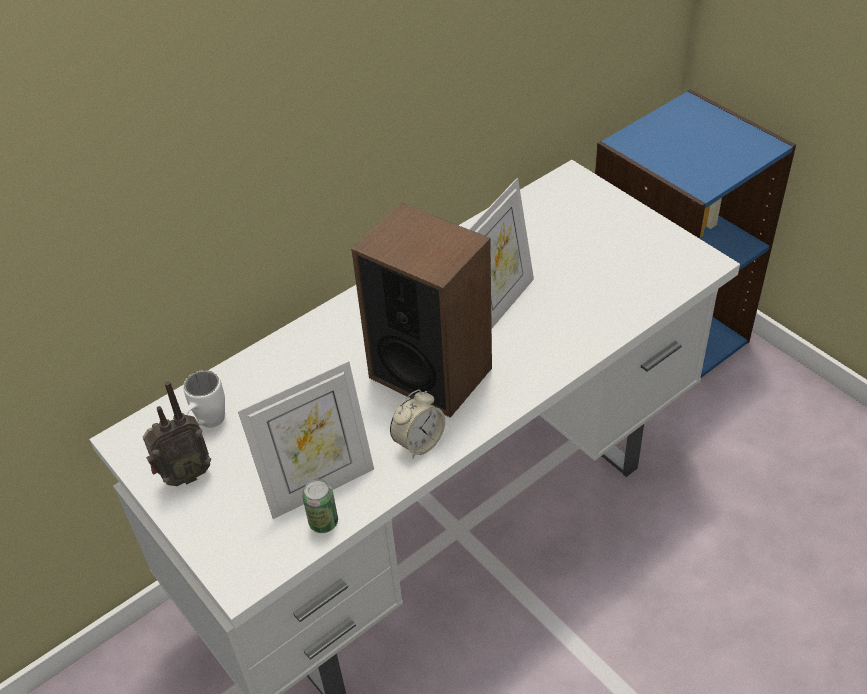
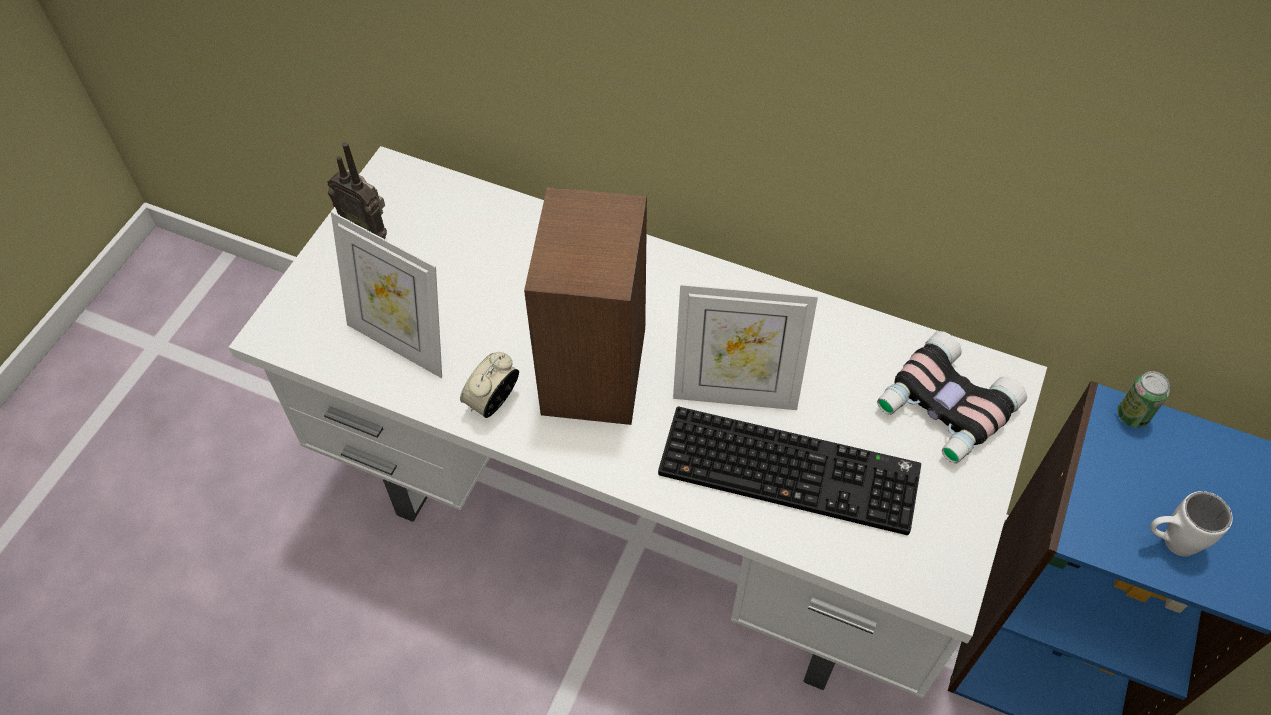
camera: 60 degrees right, 10 degrees up
white mug [183,370,225,428] -> white mug moved to [1150,491,1233,556]
can [302,479,338,533] -> can moved to [1117,371,1170,428]
alarm clock [390,389,445,458] -> alarm clock turned 105 degrees clockwise [460,352,519,418]
none -> keyboard [658,406,921,535]
none -> binoculars [877,331,1027,464]

